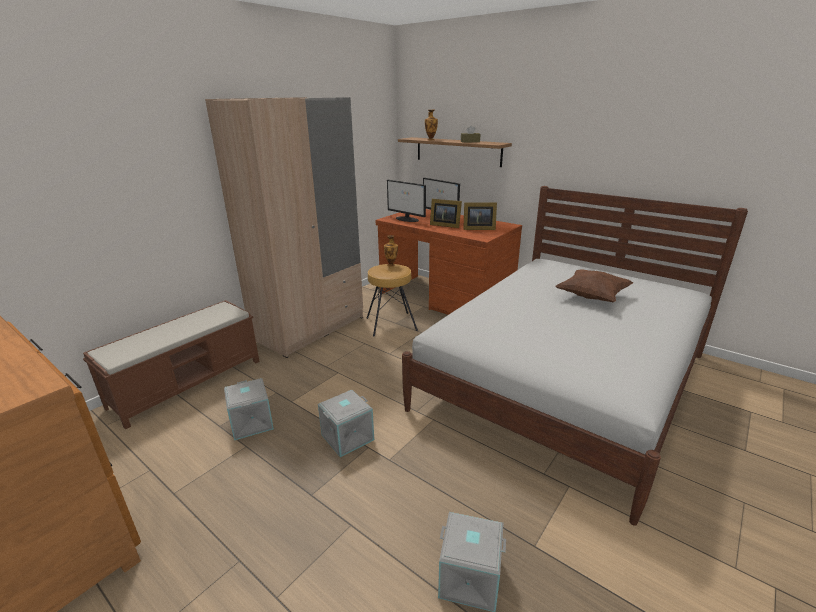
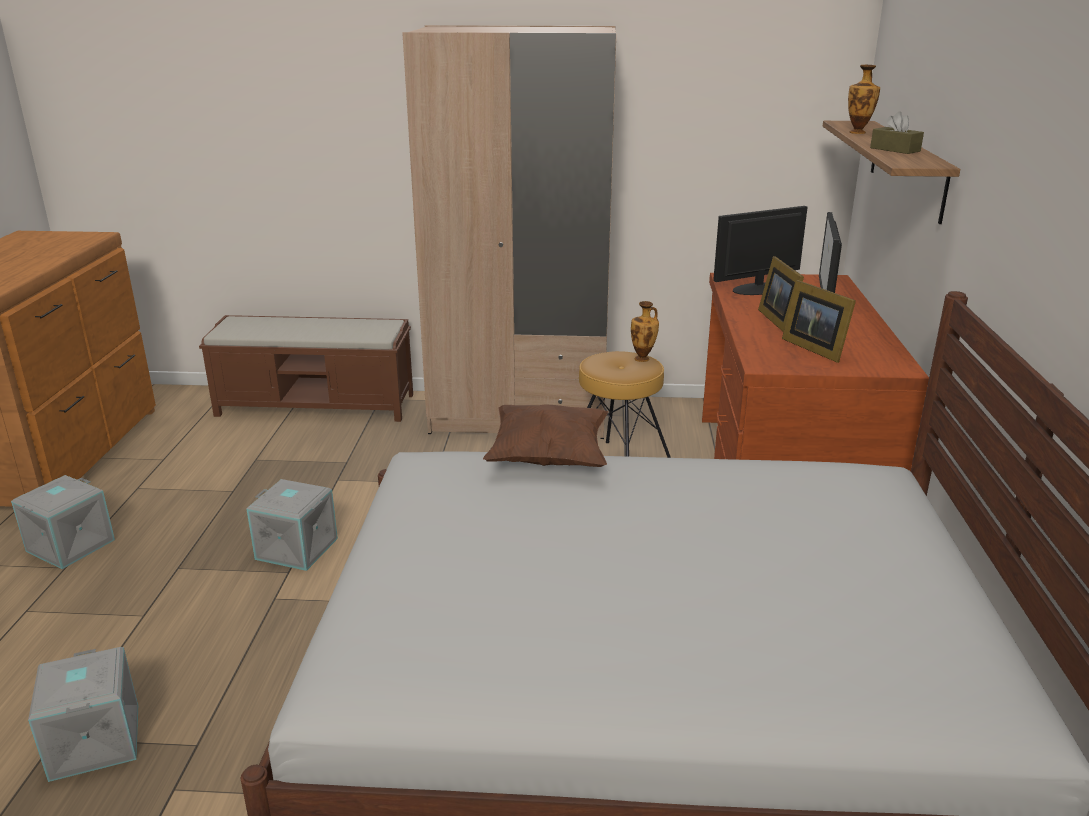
camera: 55 degrees right, 0 degrees up
grey storage box [224,378,274,440] -> grey storage box moved to [11,475,115,569]
monitor [387,180,426,222] -> monitor turned 60 degrees clockwise [713,206,808,295]
brown pillow [555,269,633,302] -> brown pillow moved to [483,404,608,467]

